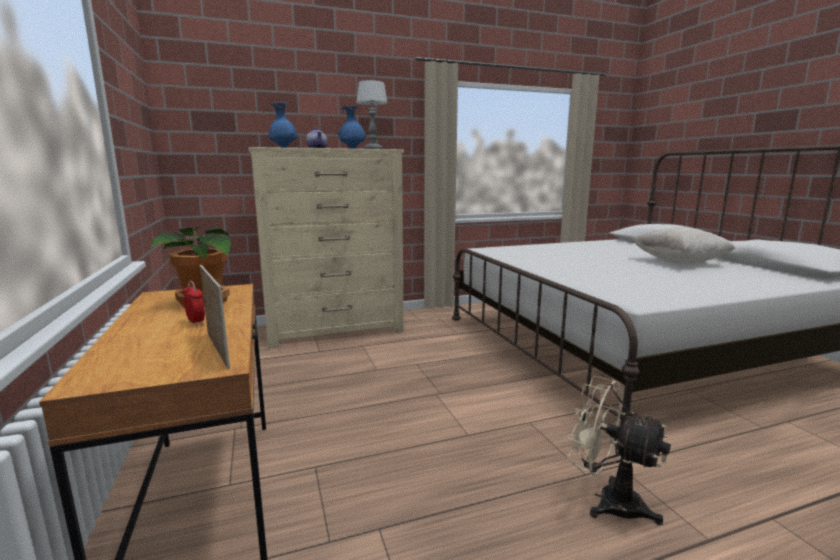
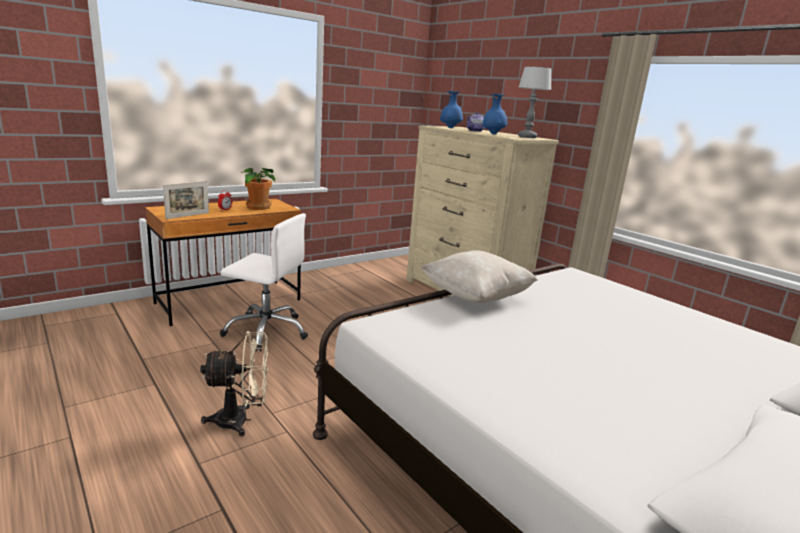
camera: 70 degrees right, 5 degrees up
beige fan [567,376,671,525] -> beige fan turned 60 degrees clockwise [200,331,268,437]
beige pillow [632,227,735,264] -> beige pillow moved to [421,250,538,303]
none -> white office chair [220,213,308,352]

